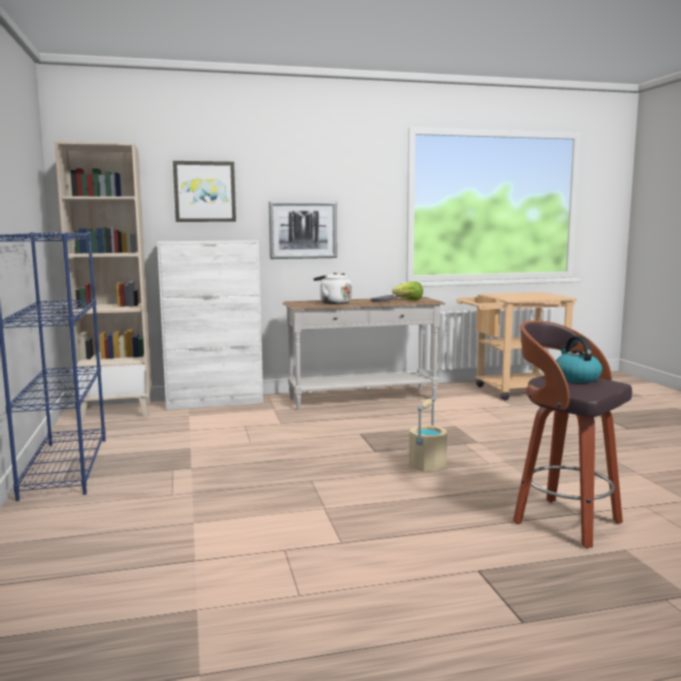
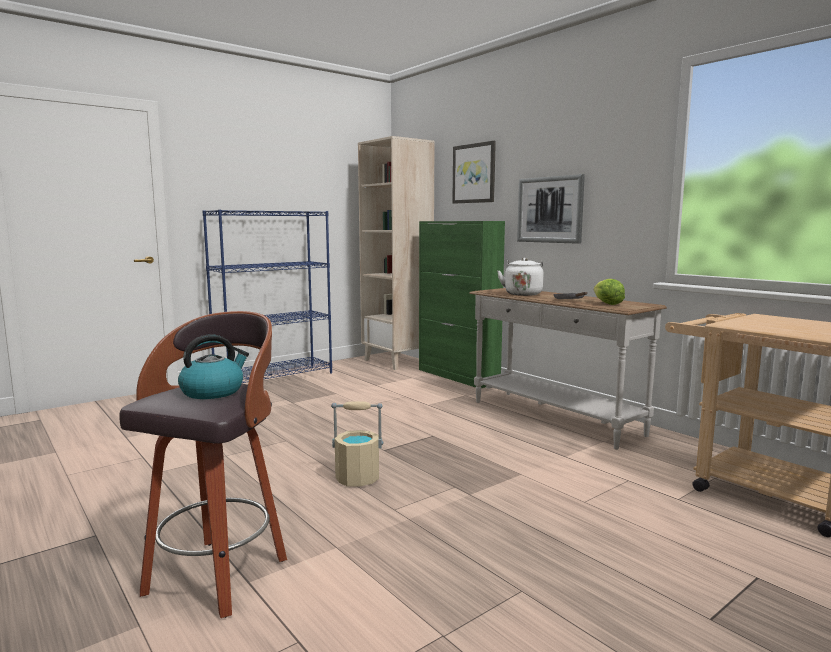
camera: 65 degrees right, 0 degrees up
white cabinet [157,240,263,410] -> green cabinet [419,221,505,388]

